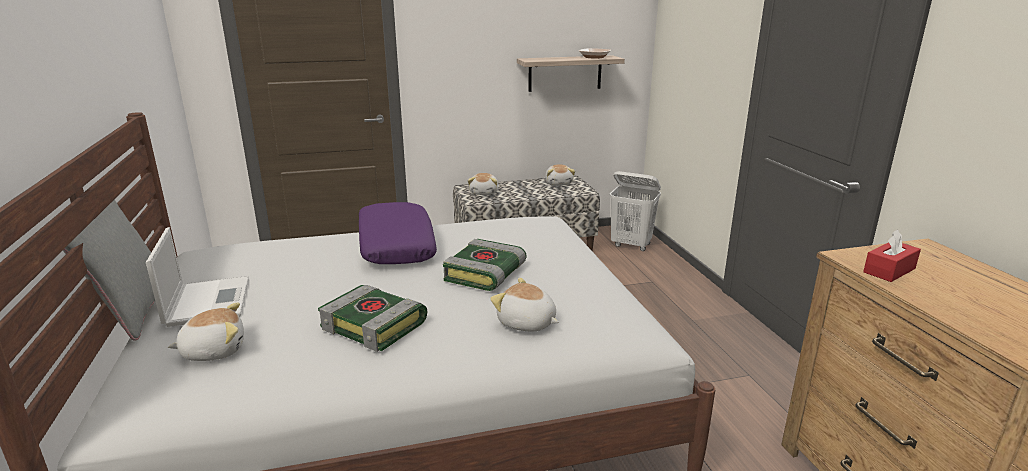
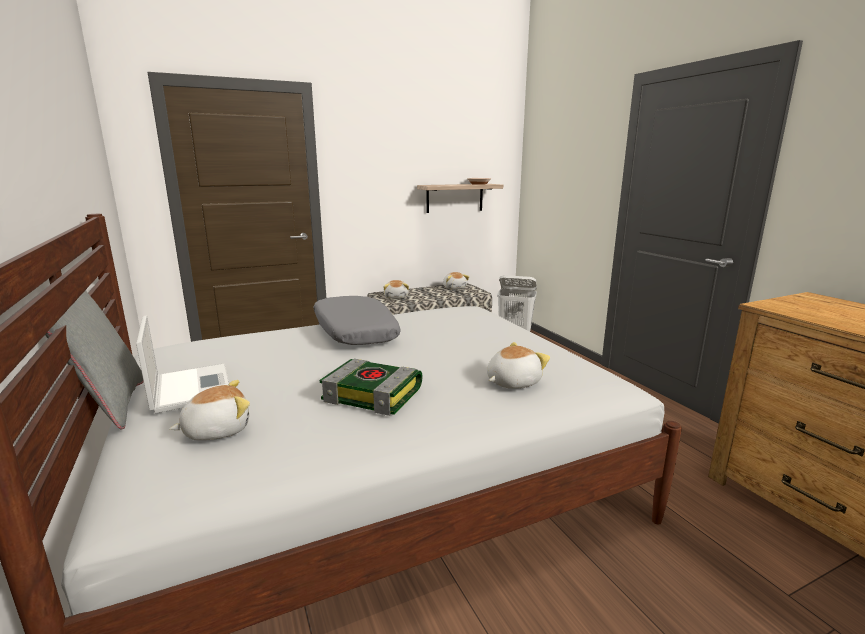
camera: 10 degrees left, 5 degrees down
purple pillow [359,202,437,264] -> grey pillow [313,296,401,345]
book [443,239,527,291] -> none
plush toy [490,278,559,332] -> plush toy turned 120 degrees clockwise [487,342,550,389]
red tissue box [863,229,921,282] -> none

